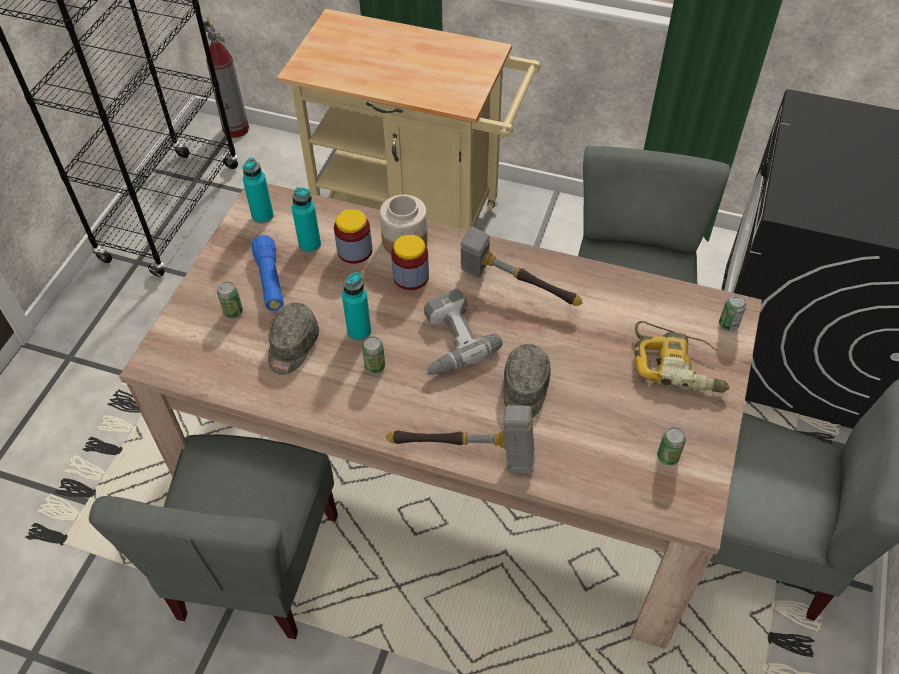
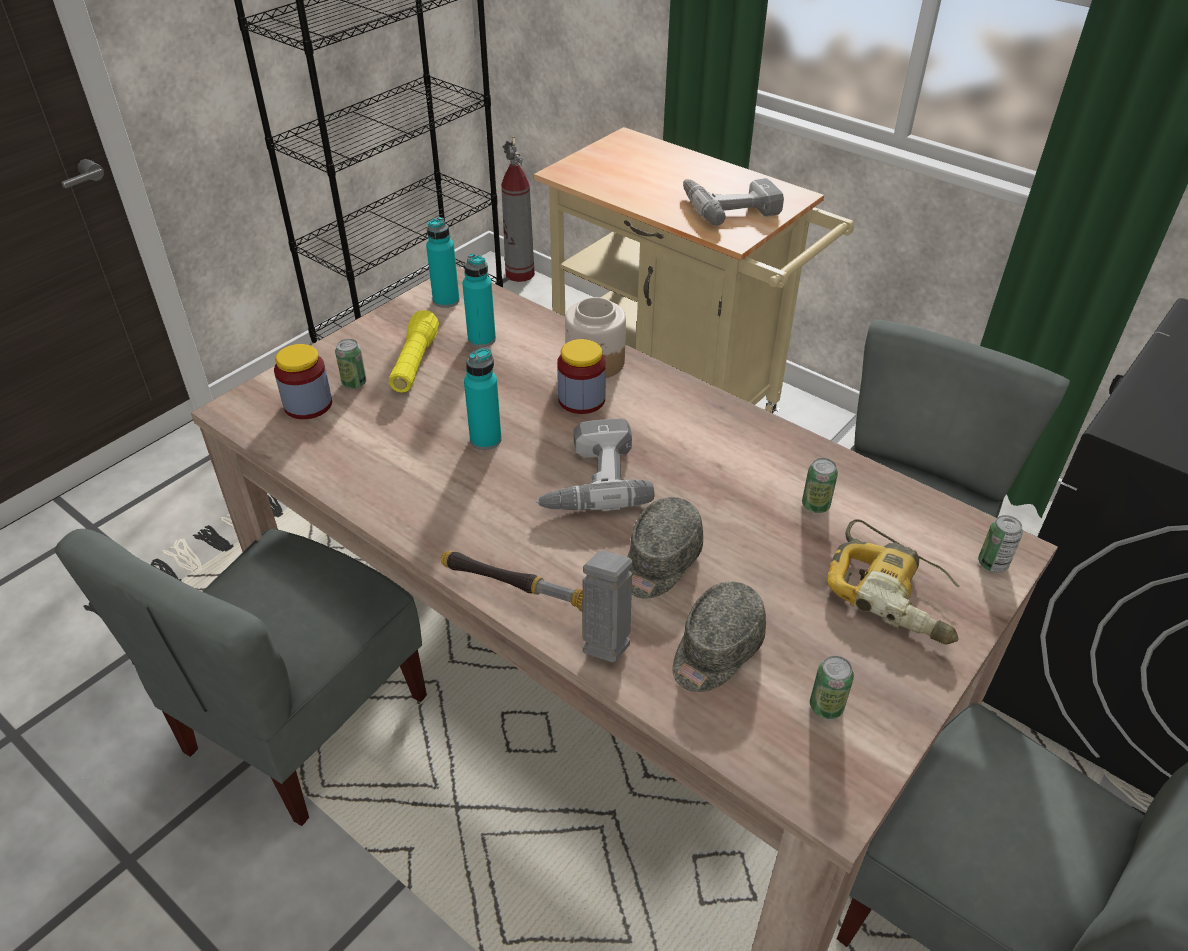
camera: 20 degrees right, 10 degrees down
blue flashlight [252,235,284,311] -> yellow flashlight [389,310,439,393]
grey cap [268,303,319,375] -> grey cap moved to [672,582,766,692]
jar [334,209,372,264] -> jar moved to [274,344,332,419]
can [362,336,385,374] -> can moved to [802,458,838,513]
hammer [461,227,582,306] -> none
none -> power drill [683,178,784,226]

